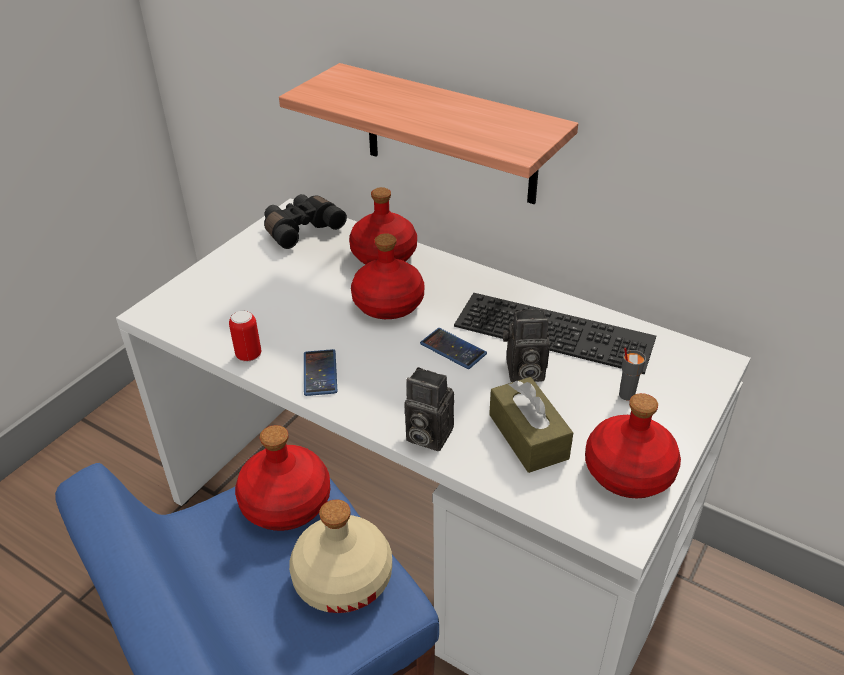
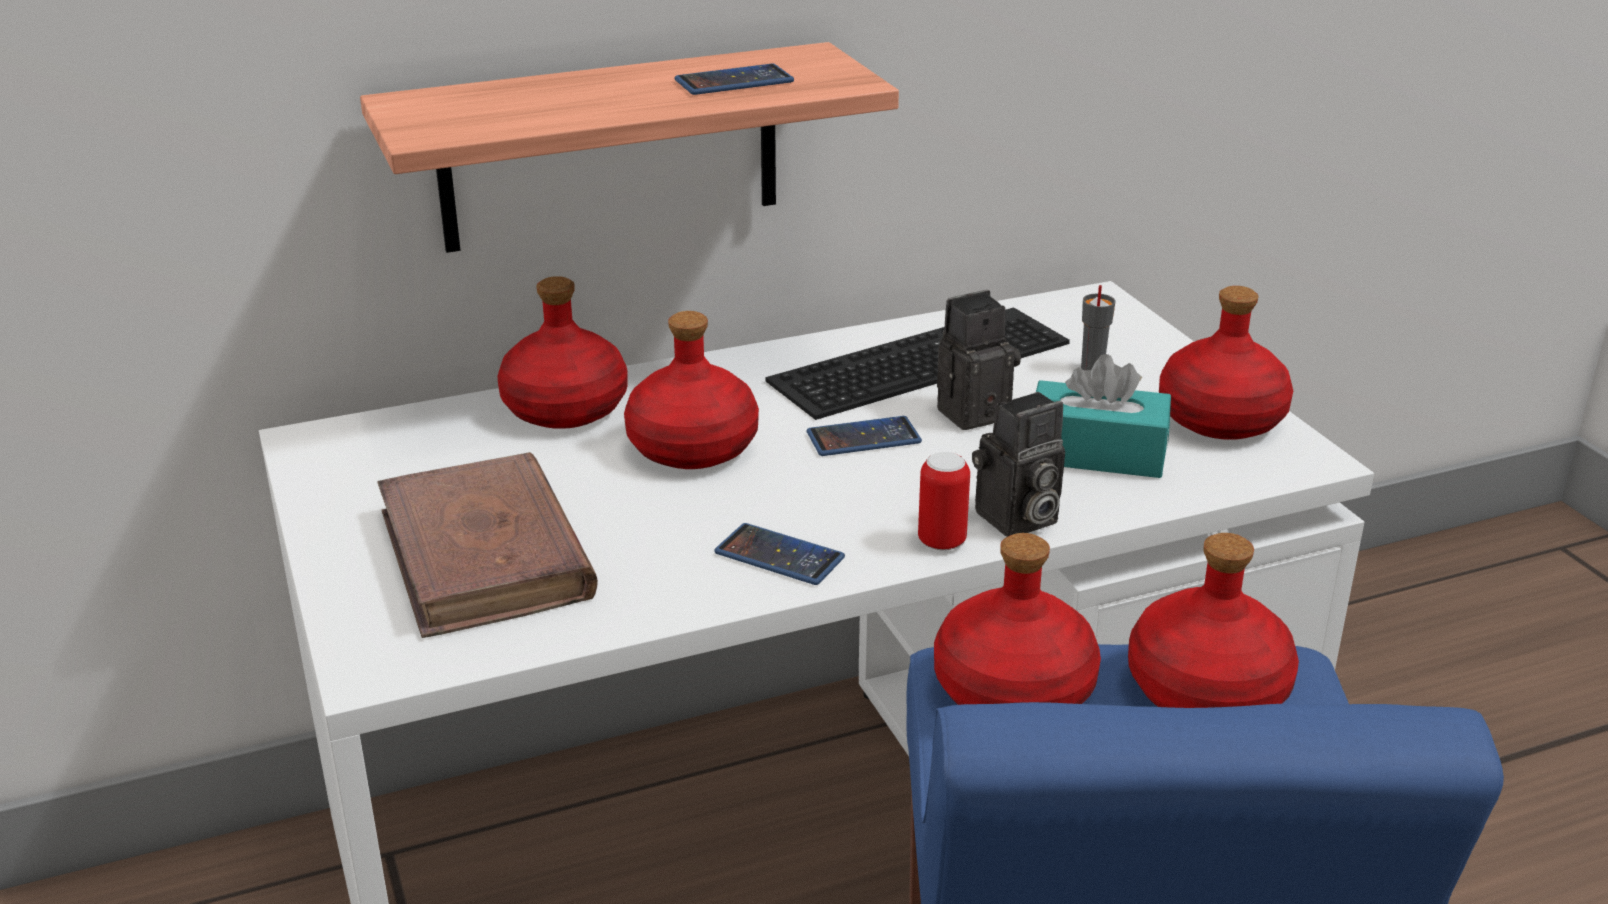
camera: 55 degrees left, 10 degrees down
can [229,311,261,362] -> can moved to [918,452,970,551]
black binoculars [264,194,347,249] -> none
beige bottle [289,500,392,613] -> red bottle [1128,533,1299,708]
brown tissue box [489,377,573,473] -> turquoise tissue box [1036,354,1171,478]
camera [503,309,550,382] -> camera turned 150 degrees counterclockwise [937,290,1021,430]
none -> brown book [377,452,598,638]
none -> phone [675,63,794,95]

